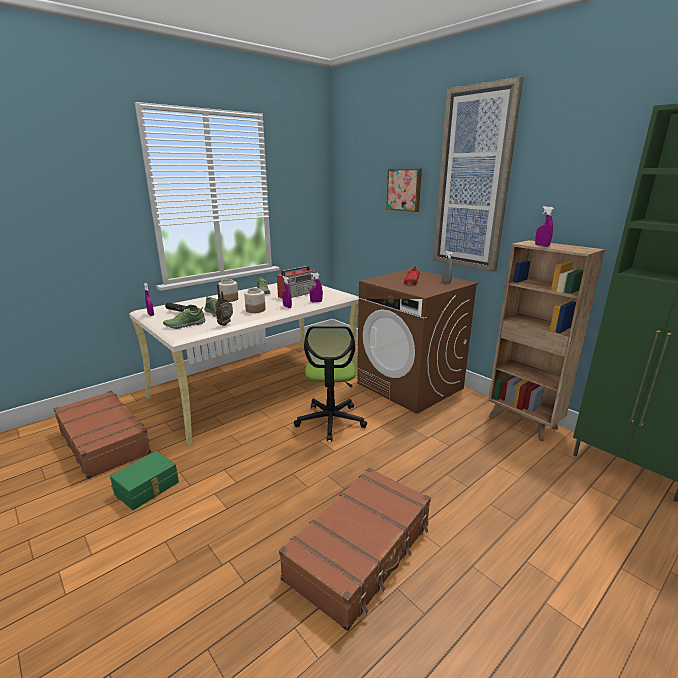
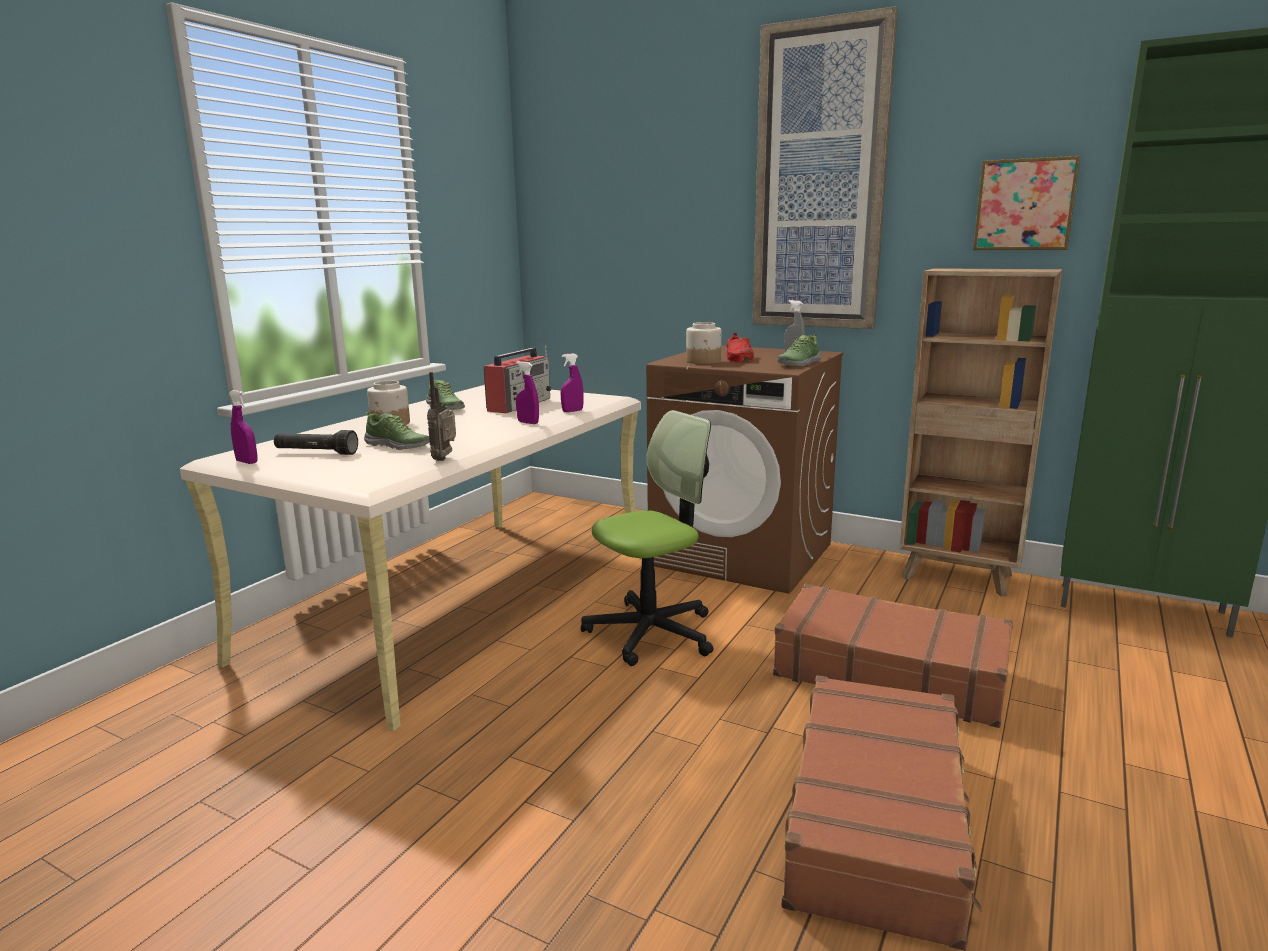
camera: 20 degrees left, 5 degrees down
brown suitcase [54,391,151,479] -> brown suitcase moved to [773,584,1013,728]
green storage box [110,451,179,510] -> none
shoe [163,307,206,329] -> shoe moved to [778,334,821,367]
jar [244,288,266,313] -> jar moved to [686,322,721,364]
office chair [294,326,367,441] -> office chair turned 105 degrees counterclockwise [581,410,713,666]
picture [386,169,422,212] -> picture moved to [973,156,1080,250]
purple spray bottle [535,206,554,247] -> none

